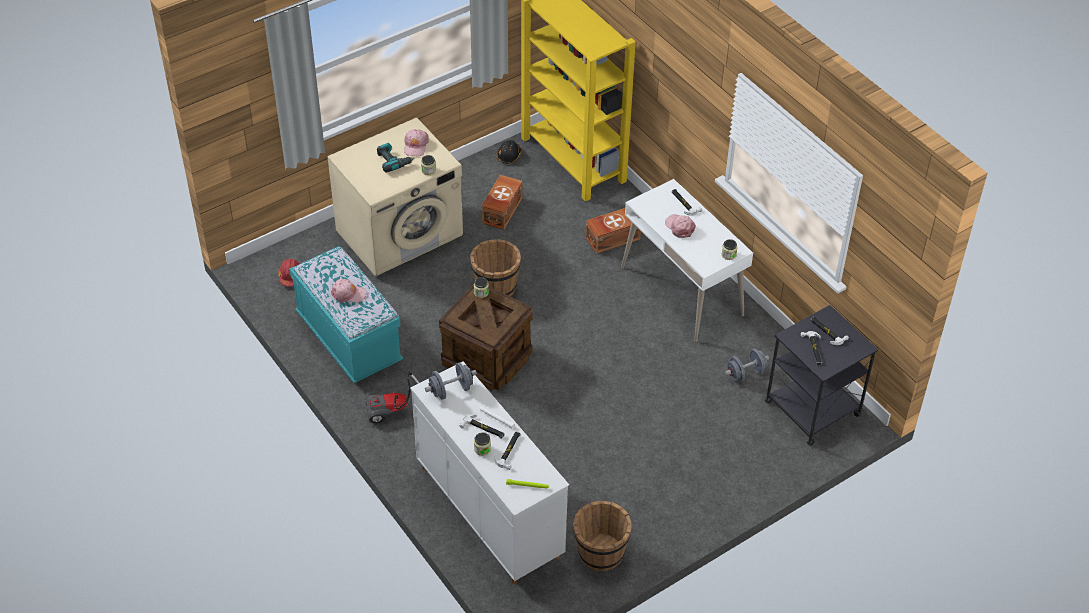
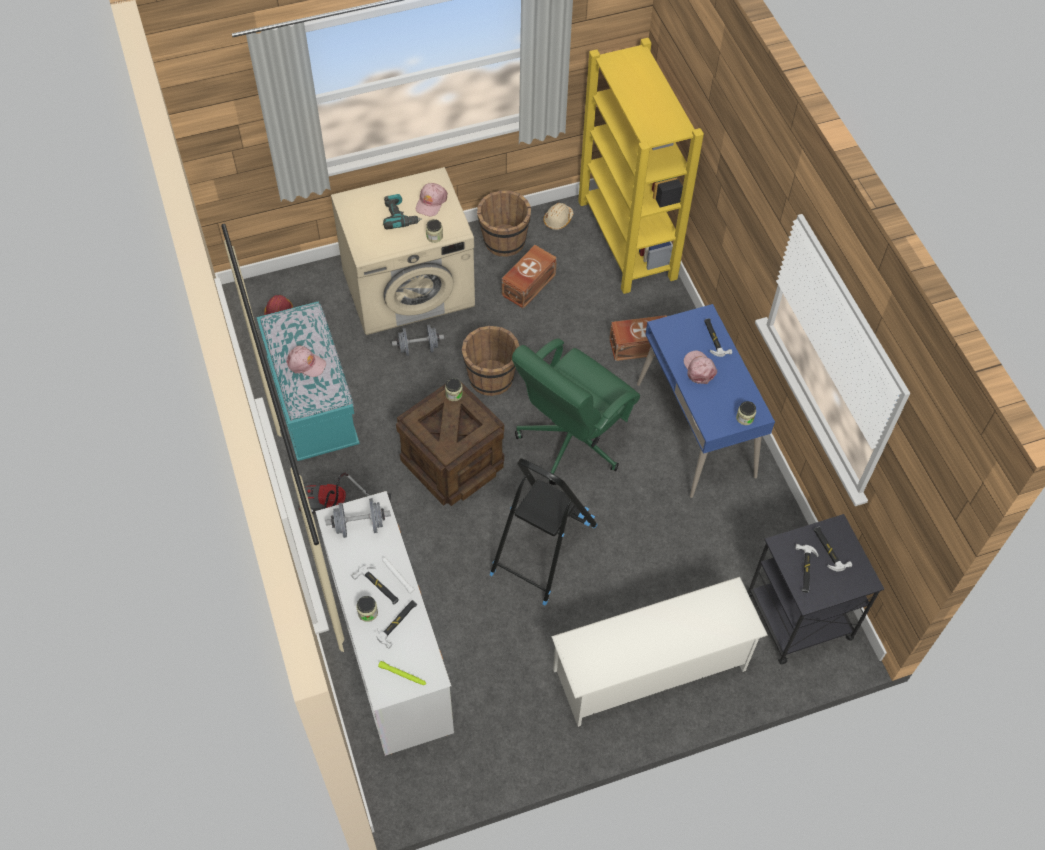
camera: 15 degrees right, 10 degrees up
black hard hat [497,140,521,164] -> beige hard hat [544,203,574,230]
brown bucket [573,500,632,572] -> brown bucket moved to [477,190,531,257]
white desk [621,179,753,342] -> blue desk [637,304,775,498]
grey dumbbell [725,349,769,382] -> grey dumbbell moved to [392,324,444,356]
none -> black step ladder [490,458,597,606]
none -> green office chair [512,338,640,485]
none -> white shoe rack [551,577,768,727]

